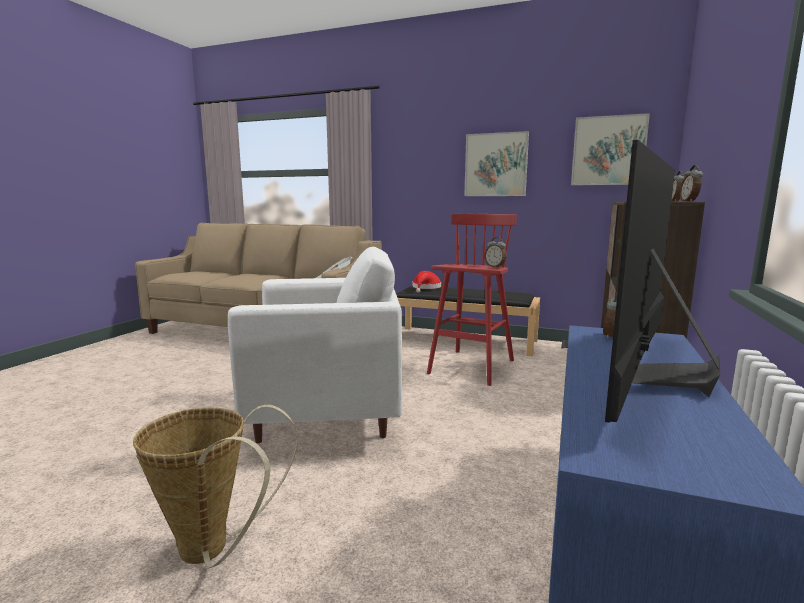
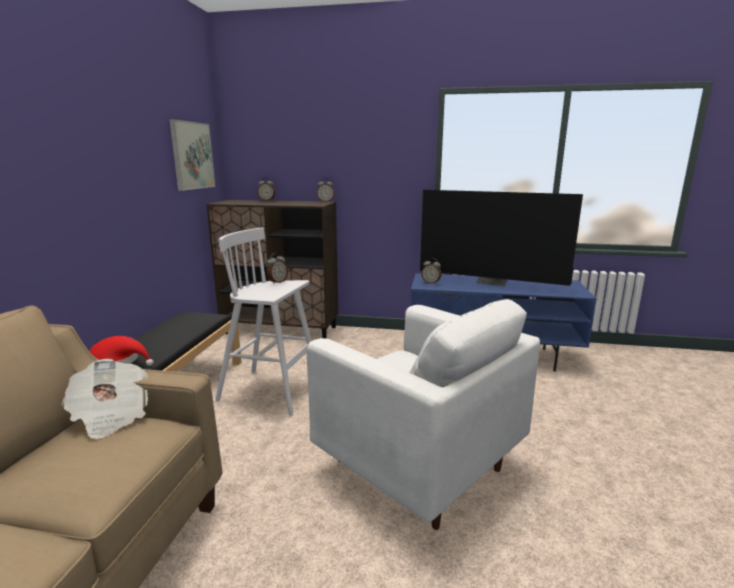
camera: 100 degrees left, 5 degrees up
basket [133,404,298,568] -> none
white armchair [228,247,402,443] -> white armchair turned 150 degrees clockwise [307,299,540,530]
red stool [427,213,517,386] -> white stool [215,228,312,416]
picture [464,131,529,196] -> none

